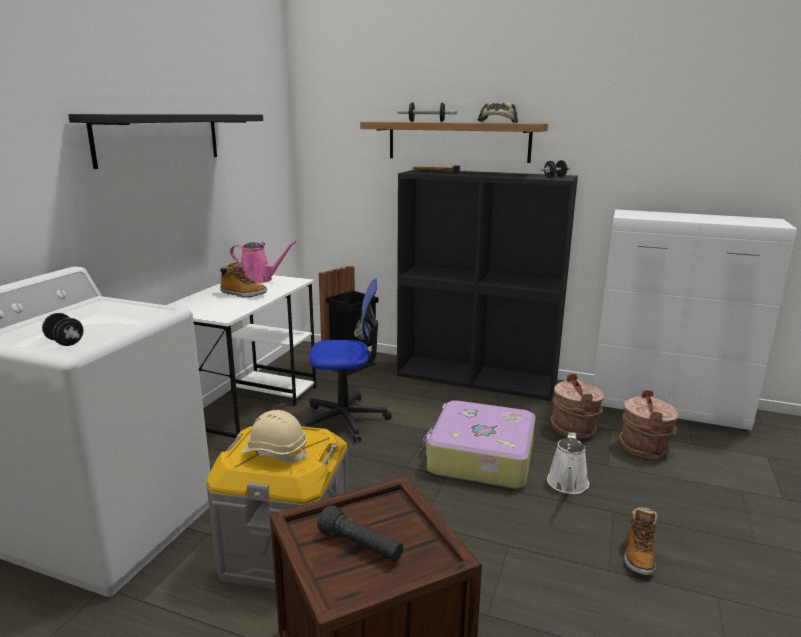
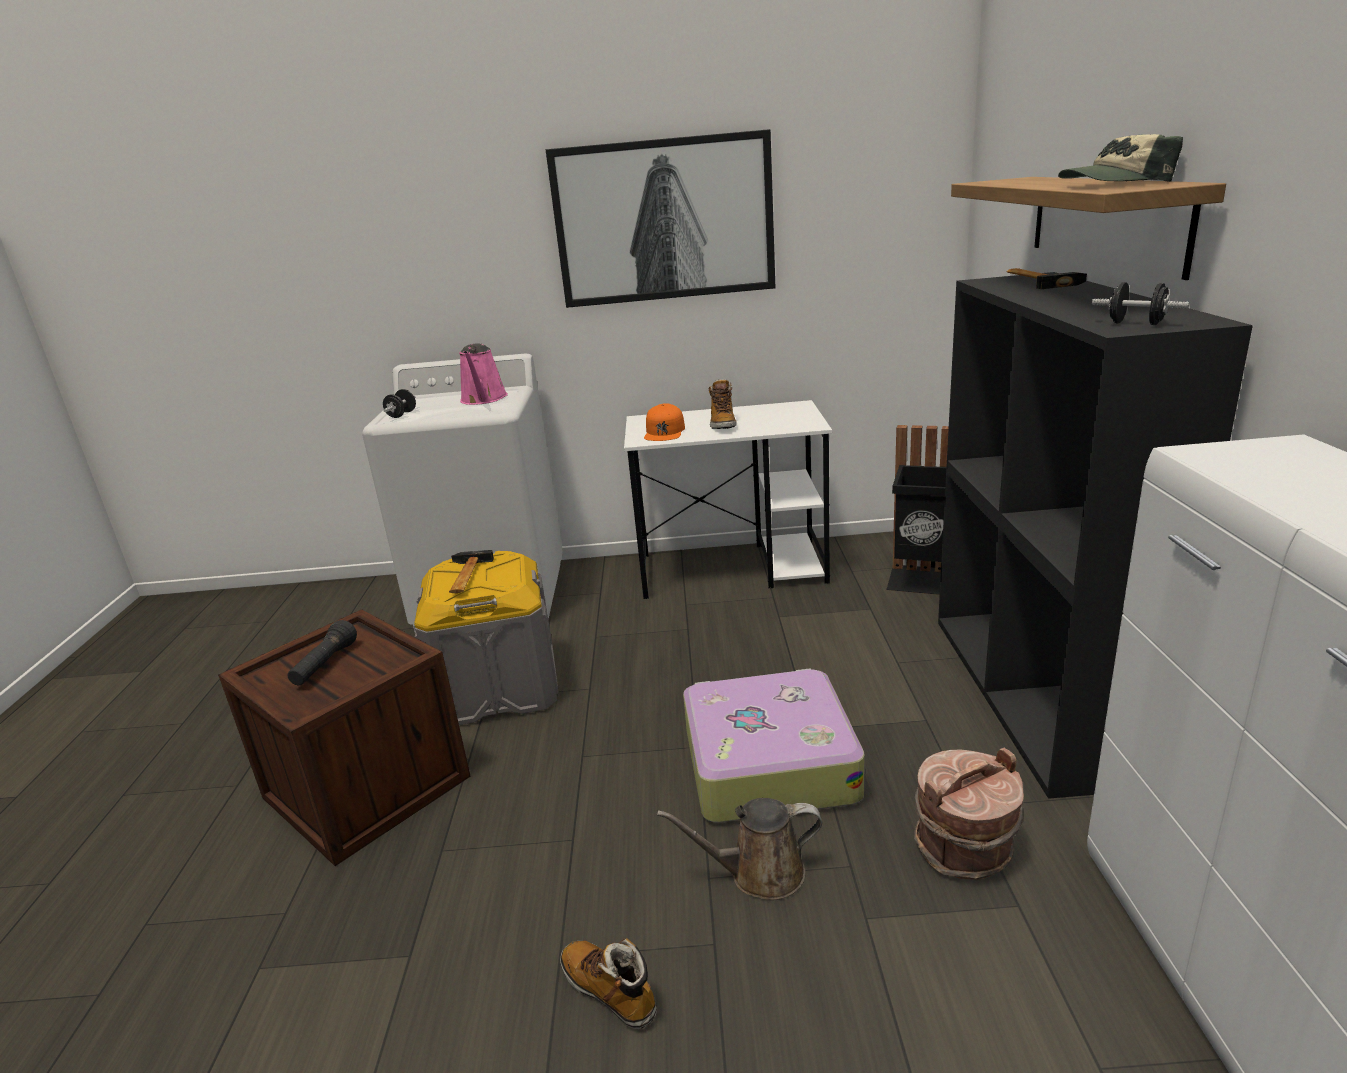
camera: 70 degrees right, 5 degrees up
black shelf [68,114,263,169] -> picture [545,129,775,308]
pink watering can [230,241,297,284] -> pink watering can moved to [459,343,508,405]
beige hard hat [242,410,307,463] -> hammer [449,550,494,593]
office chair [305,279,392,442] -> none
dumbbell [397,102,457,122] -> none
white watering can [547,432,589,494] -> brown watering can [657,798,822,900]
brown bucket [619,389,679,459] -> none
boot [624,507,658,575] -> boot turned 45 degrees clockwise [560,938,657,1029]
none -> orange cap [644,403,685,441]

